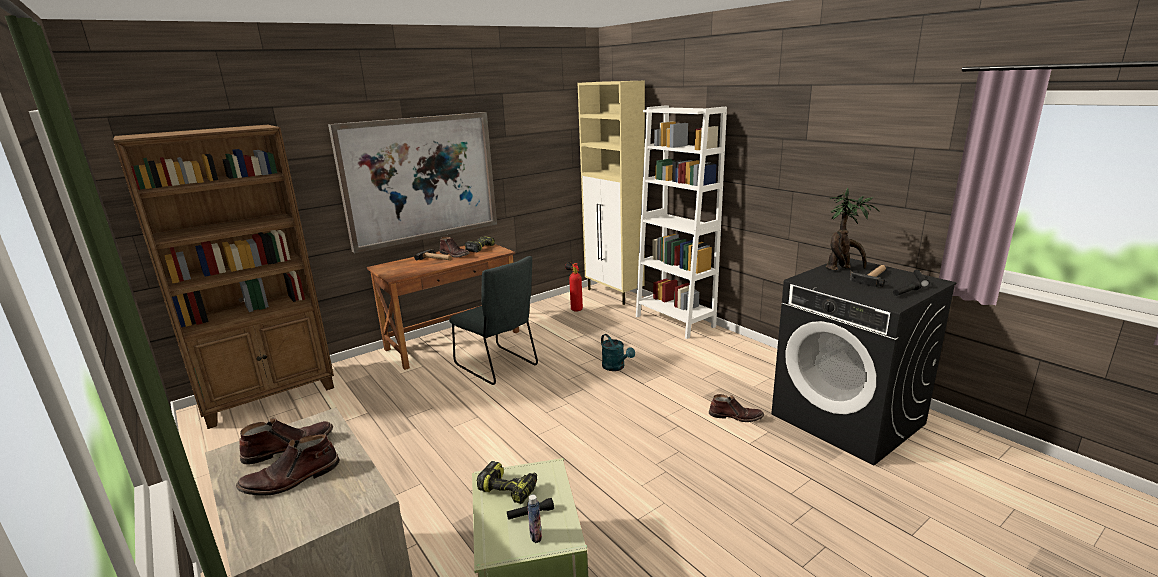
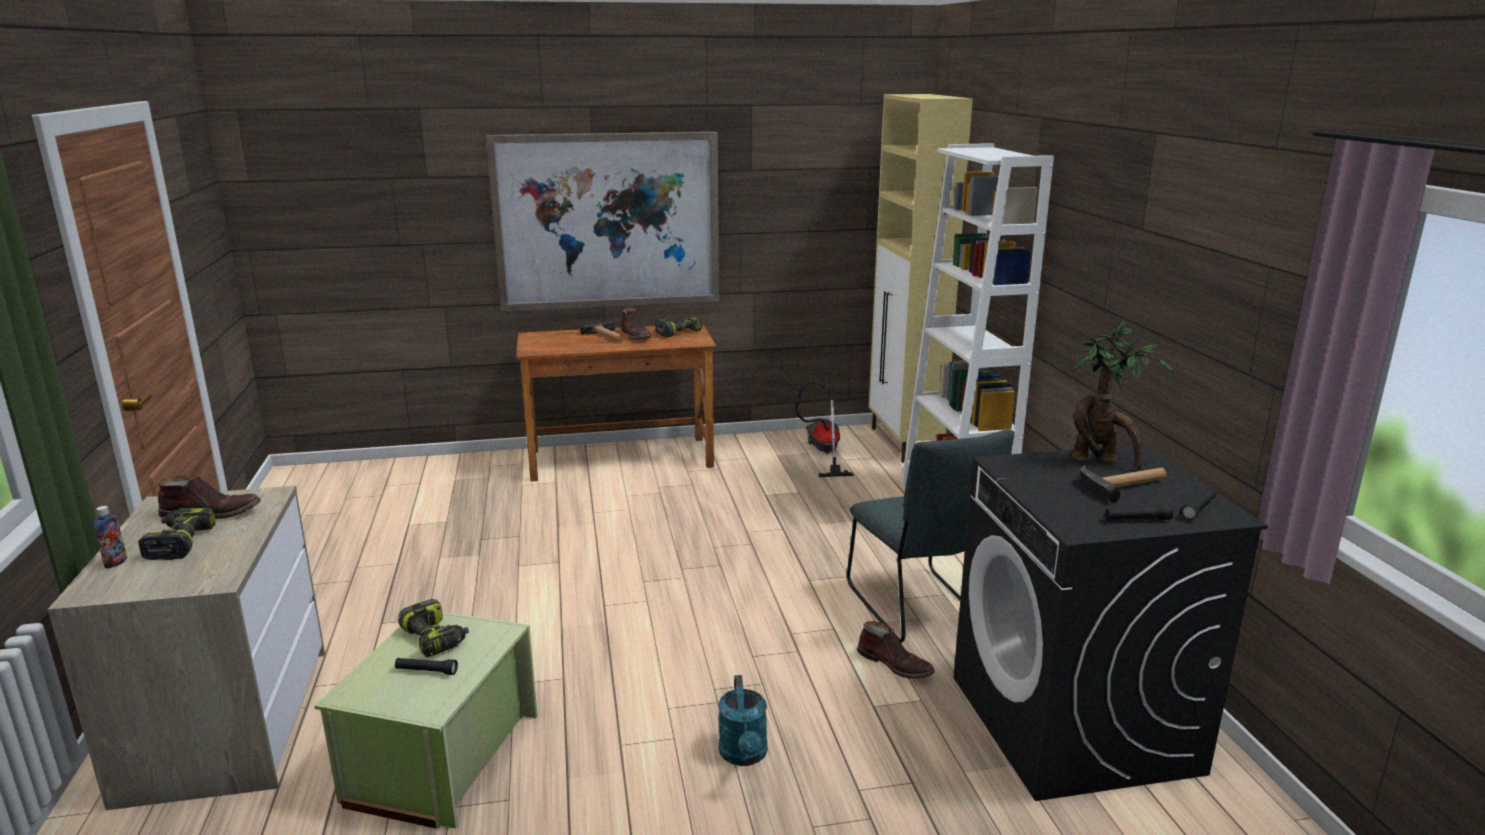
camera: 25 degrees right, 0 degrees up
brown bookcase [113,125,334,429] -> none
brown boot [236,434,340,496] -> power drill [138,508,216,560]
grey chair [449,256,538,385] -> grey chair moved to [847,429,1014,643]
bottle [527,495,542,543] -> bottle moved to [94,506,127,568]
fire extinguisher [565,262,583,312] -> vacuum cleaner [795,381,854,477]
turquoise watering can [601,334,635,371] -> turquoise watering can moved to [718,675,768,766]

